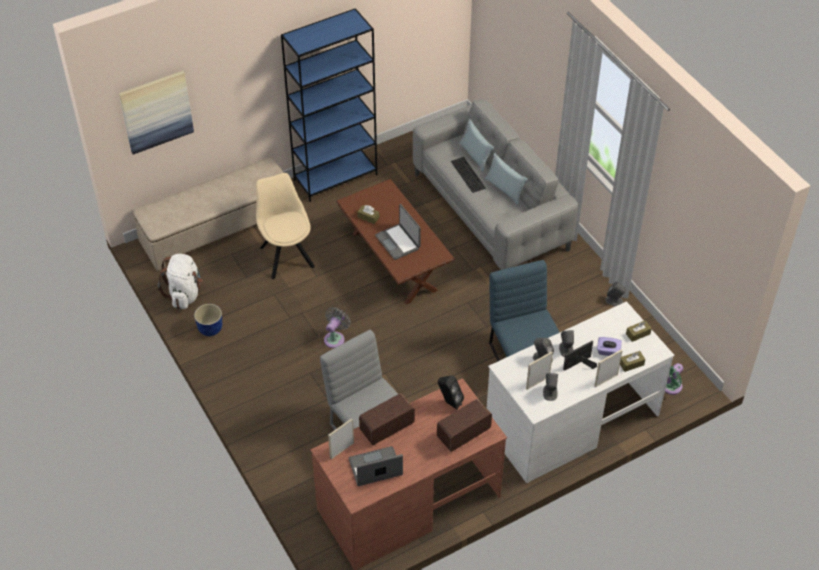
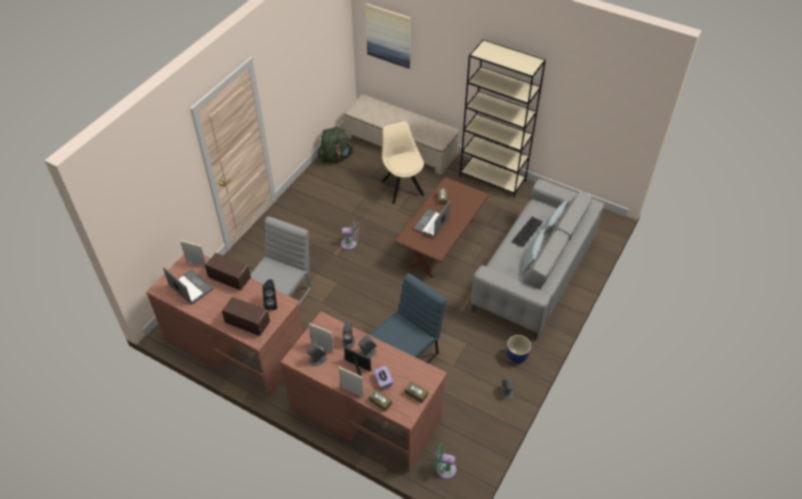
camera: 60 degrees right, 0 degrees up
white backpack [158,254,203,309] -> green backpack [317,126,353,163]
planter [194,304,222,336] -> planter moved to [507,335,531,363]
beige chair [256,173,315,279] -> beige chair turned 60 degrees counterclockwise [382,121,424,204]
blue bookcase [281,8,377,202] -> beige bookcase [460,40,546,198]
white desk [487,301,674,483] -> brown desk [281,312,447,473]

